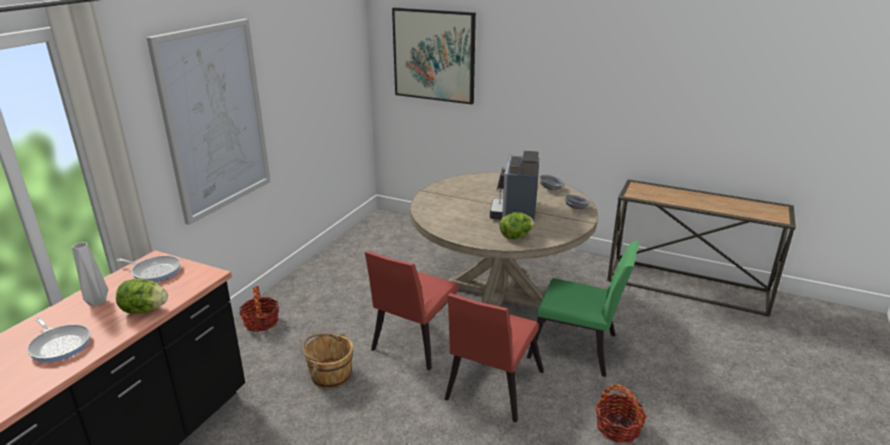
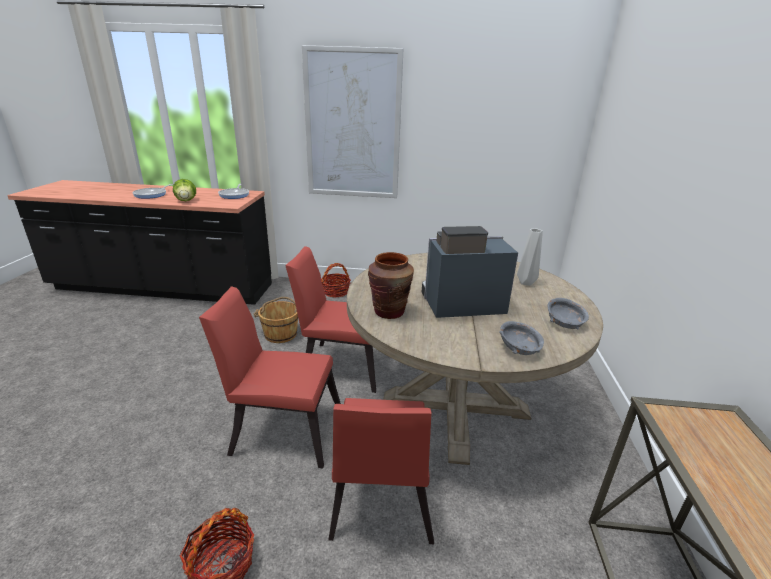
camera: 70 degrees right, 0 degrees up
grey vase [72,242,108,306] -> grey vase moved to [517,229,543,286]
picture [392,8,476,104] -> none
lettuce [499,212,534,239] -> brown vase [368,252,414,319]
green chair [527,241,639,377] -> red chair [329,398,434,544]

